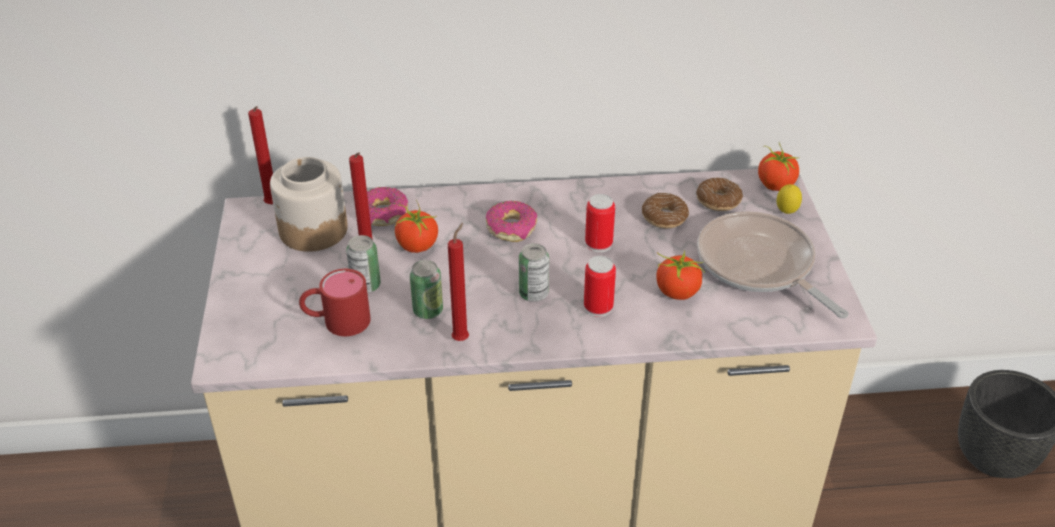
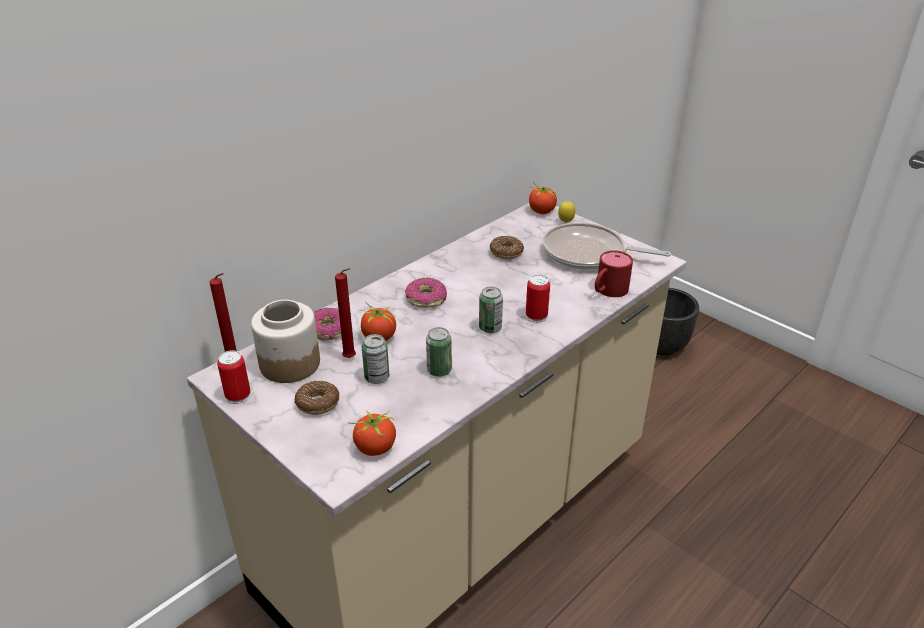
camera: 40 degrees left, 5 degrees down
red mug [299,269,371,336] -> red mug moved to [595,251,633,297]
red candle [448,223,469,341] -> none
can [585,194,615,253] -> can moved to [217,350,251,404]
tomato [656,251,705,300] -> tomato moved to [348,410,396,456]
donut [696,178,743,211] -> donut moved to [295,381,339,415]

